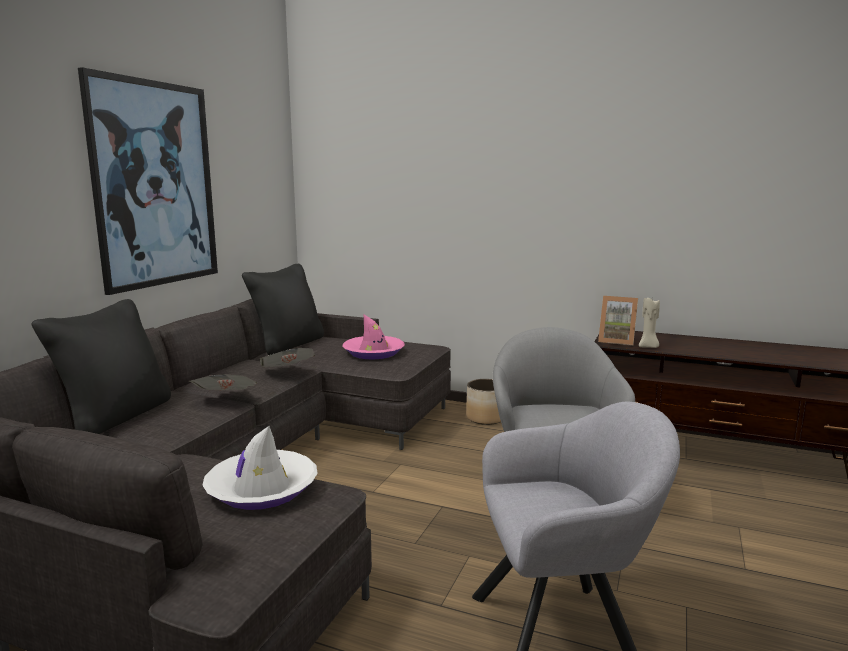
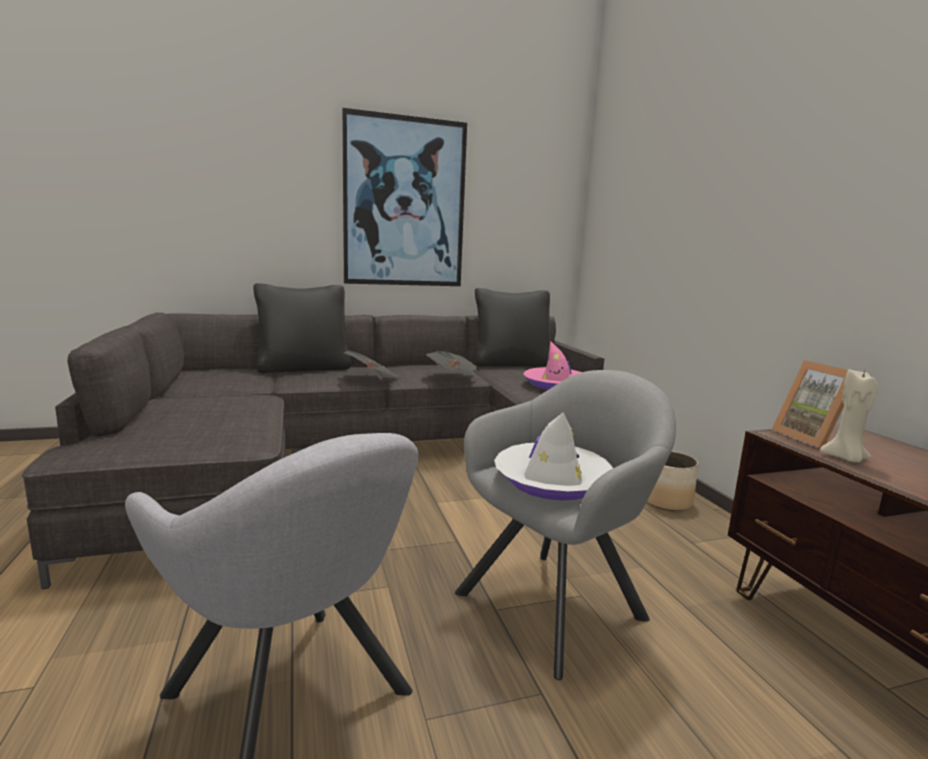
camera: 50 degrees right, 0 degrees up
white hat [202,426,318,510] -> white hat moved to [494,412,613,500]

